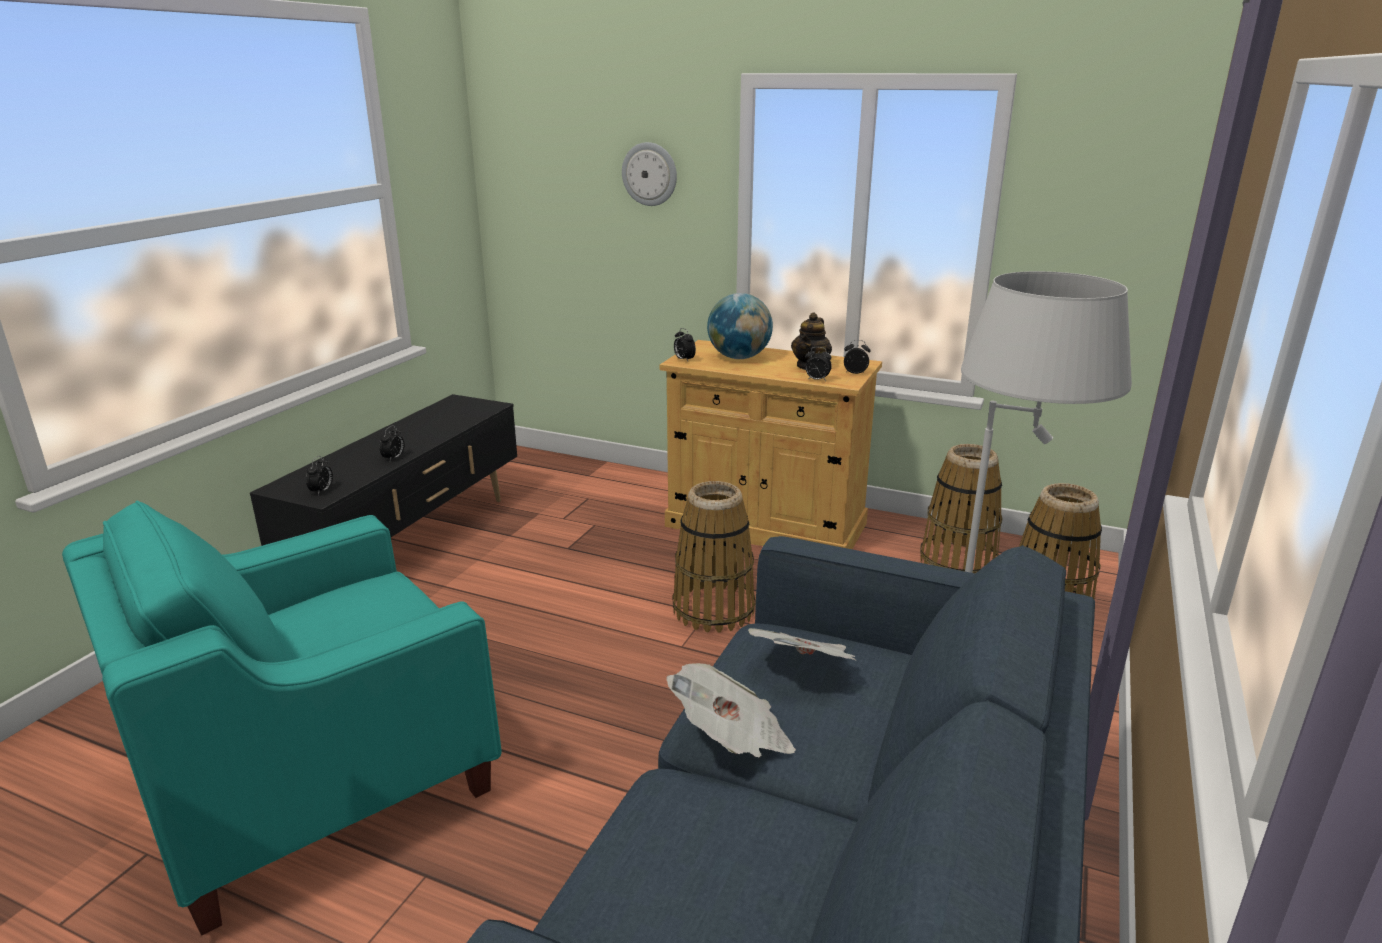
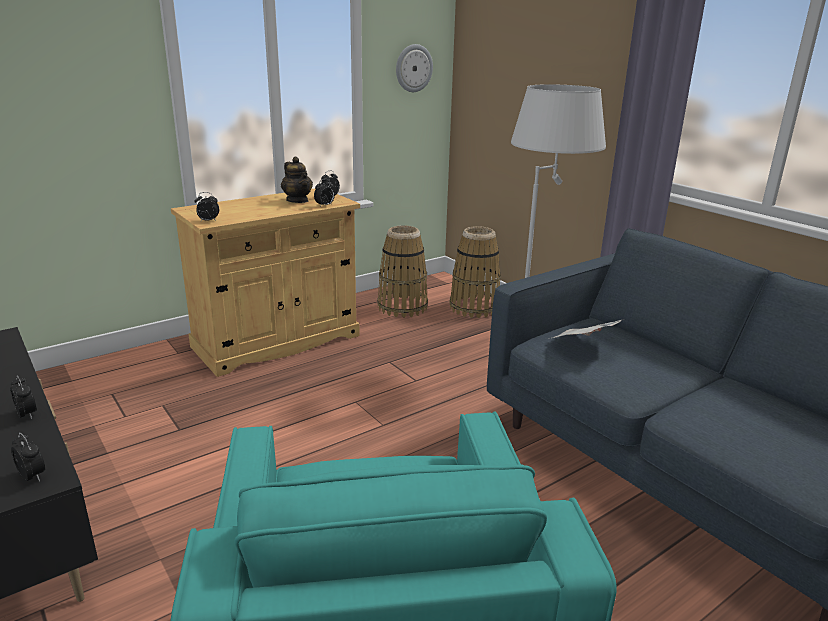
camera: 60 degrees left, 0 degrees up
wall clock [622,142,677,206] -> wall clock moved to [396,44,433,92]
newspaper [666,663,796,757] -> none
basket [673,481,756,633] -> none
globe [707,293,773,359] -> none

